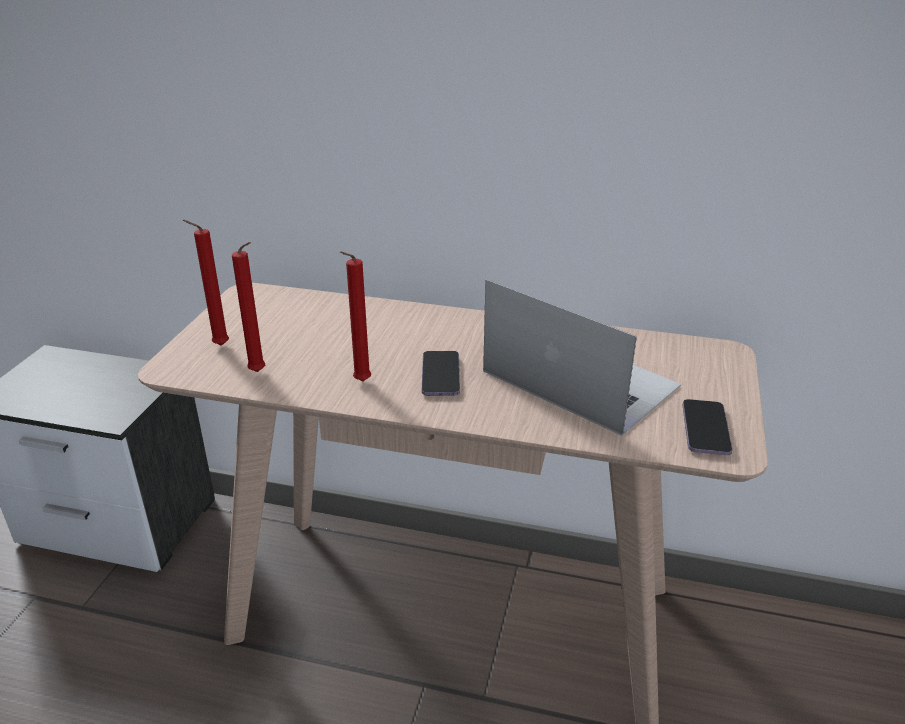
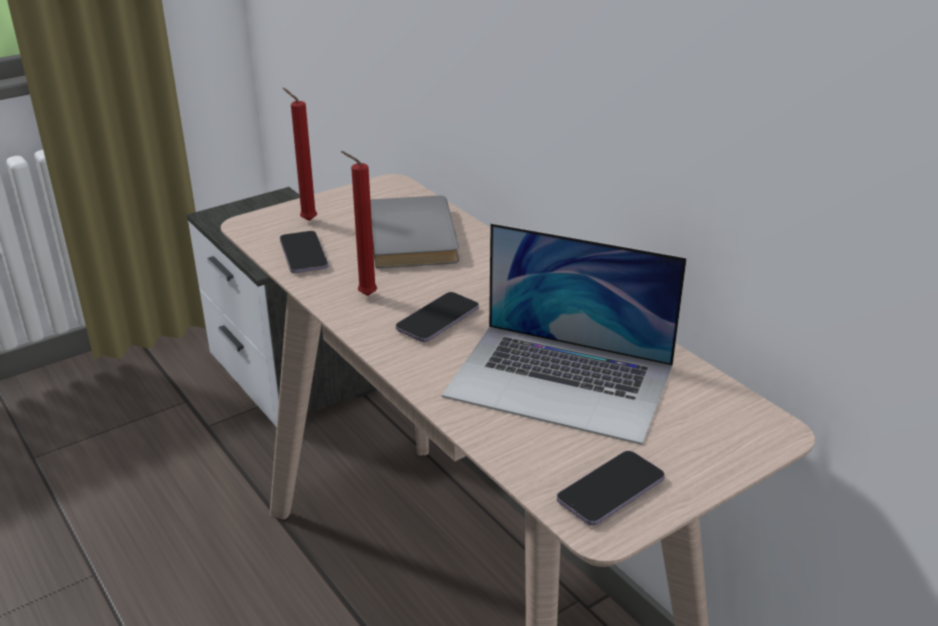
camera: 40 degrees right, 0 degrees up
red candle [232,242,265,372] -> phone [280,231,328,273]
laptop [483,279,681,436] -> laptop turned 120 degrees clockwise [442,223,687,445]
none -> grey book [370,196,459,268]

